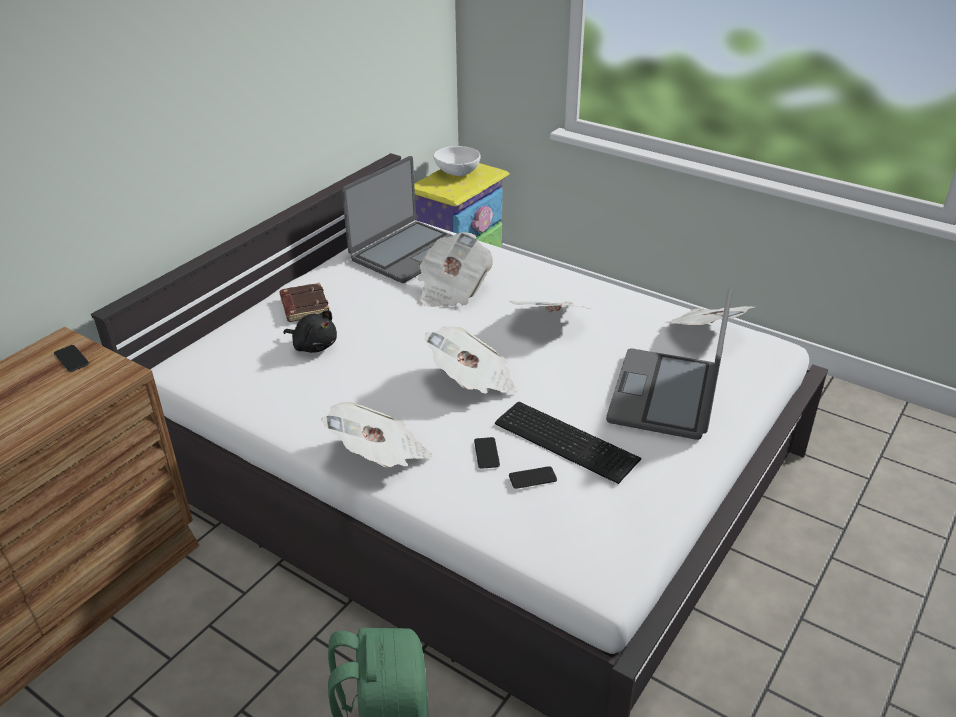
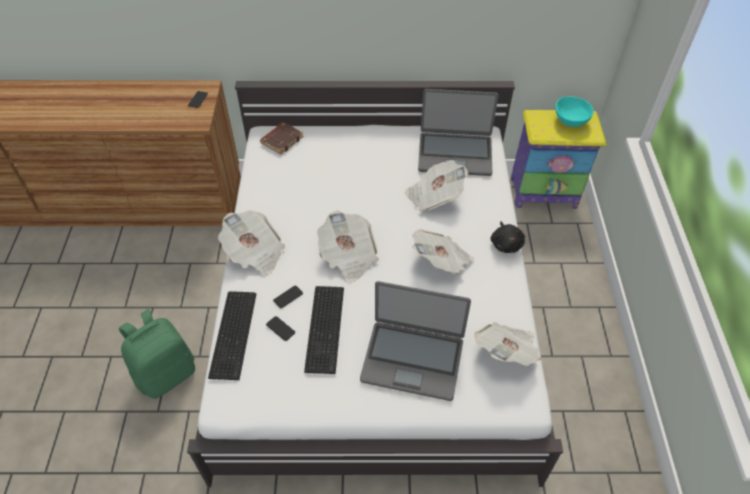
camera: 55 degrees right, 15 degrees up
brown book [279,283,329,322] -> brown book moved to [260,122,304,155]
black plush toy [283,310,337,353] -> black plush toy moved to [491,221,525,253]
white bowl [434,146,481,176] -> turquoise bowl [555,97,594,127]
laptop [606,288,732,440] -> laptop turned 150 degrees counterclockwise [360,281,471,401]
none -> keyboard [208,291,257,380]

